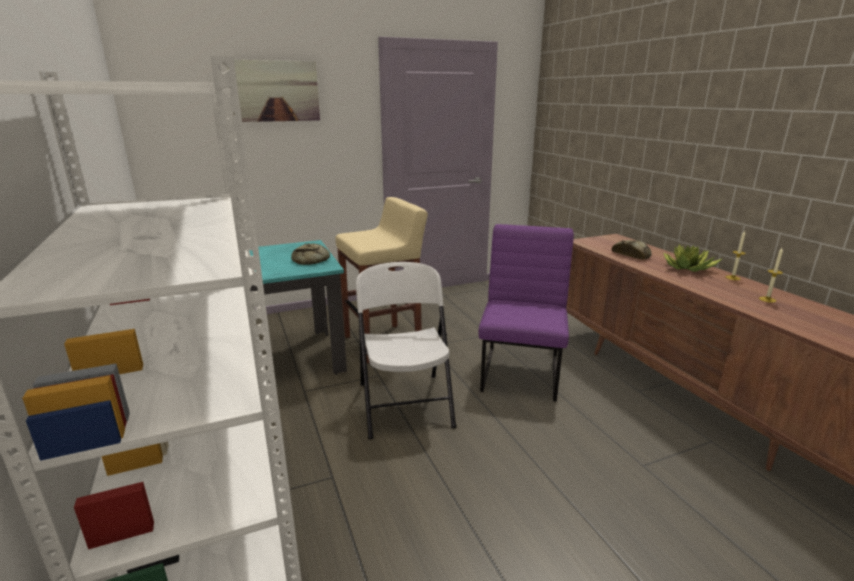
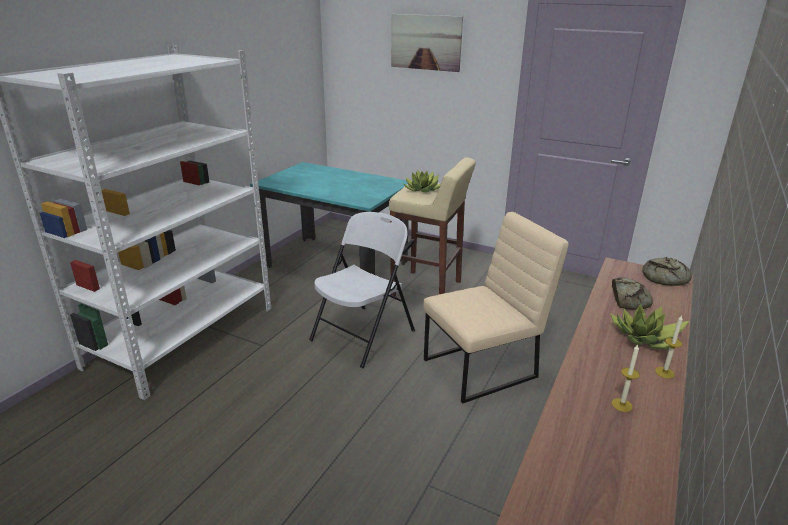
camera: 50 degrees right, 5 degrees up
bread [291,243,330,265] -> bread moved to [642,257,692,286]
purple chair [479,224,574,402] -> beige chair [423,212,569,404]
none -> potted plant [403,170,441,193]

